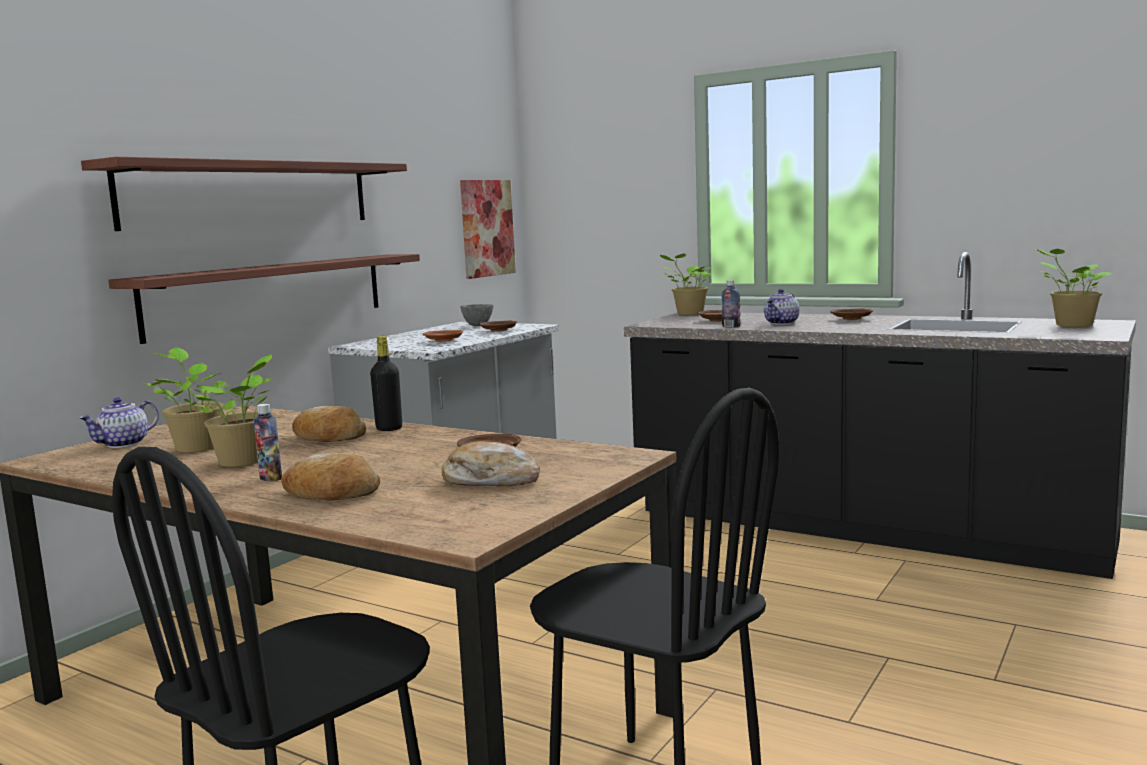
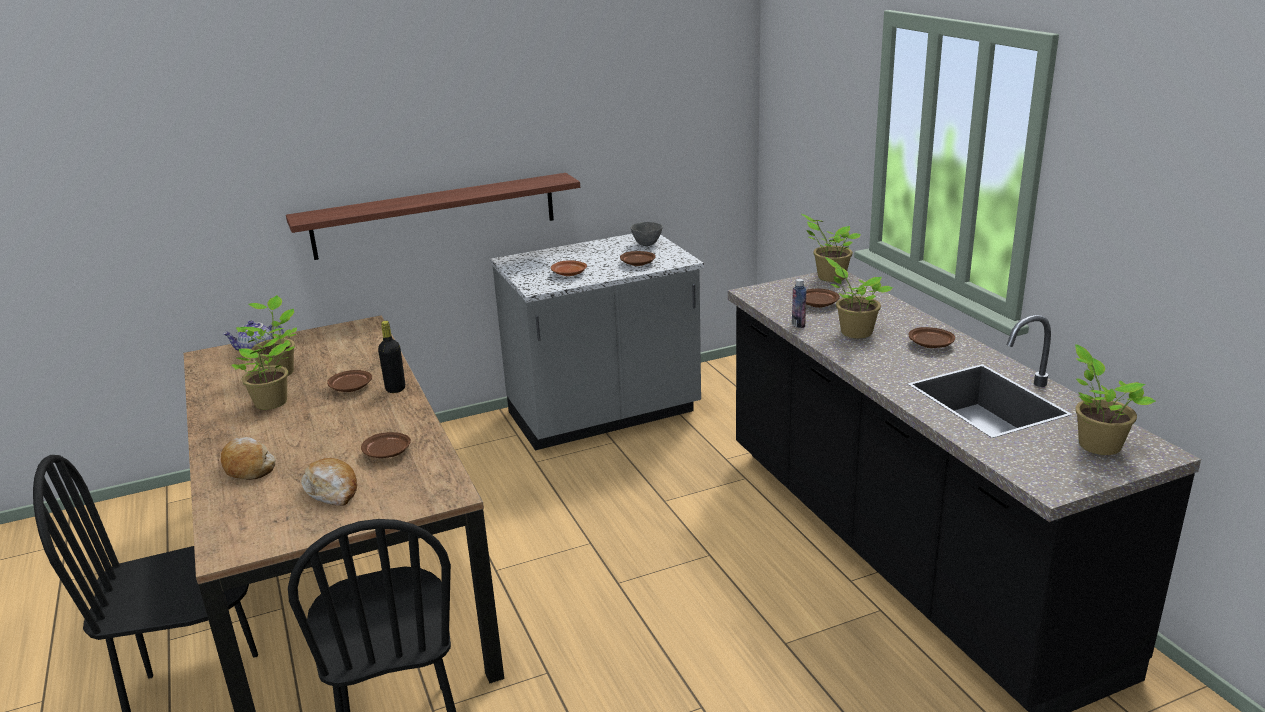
camera: 35 degrees right, 15 degrees up
shelf [81,157,407,231] -> none
bottle [254,404,282,481] -> none
bread [292,406,366,442] -> brown plate [327,370,372,392]
picture [460,180,516,279] -> none
teapot [764,289,799,325] -> potted plant [825,257,893,339]

